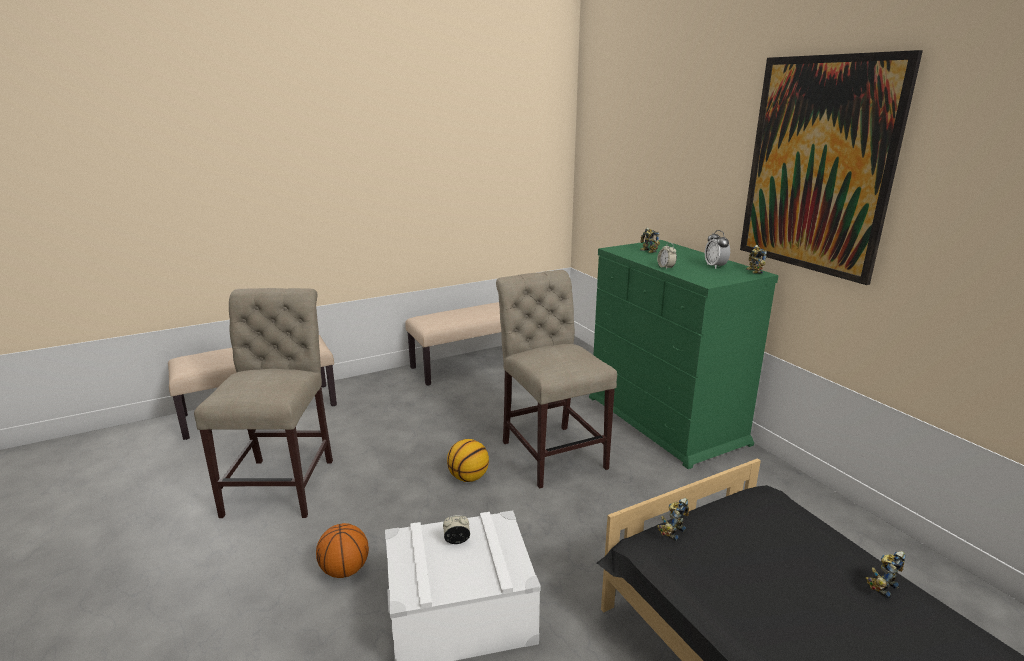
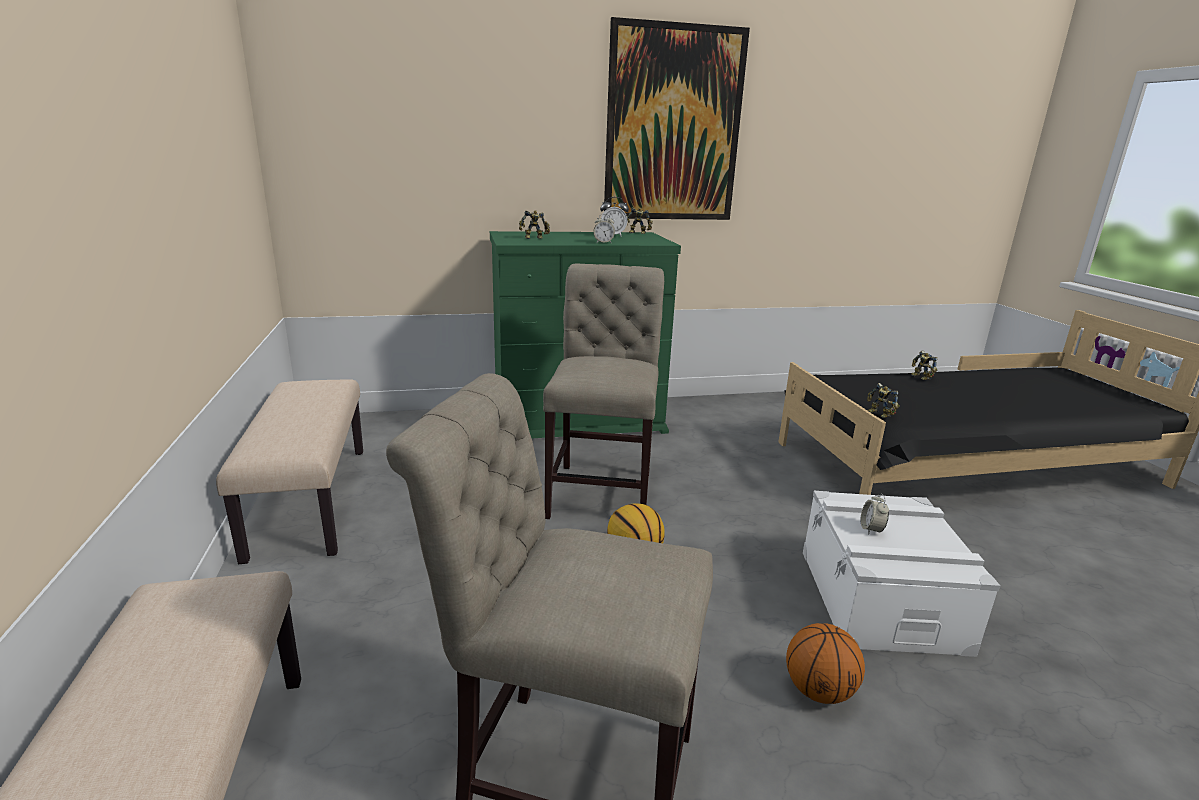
camera: 75 degrees left, 0 degrees up
beige chair [496,270,617,488] -> beige chair turned 105 degrees clockwise [543,263,664,519]

